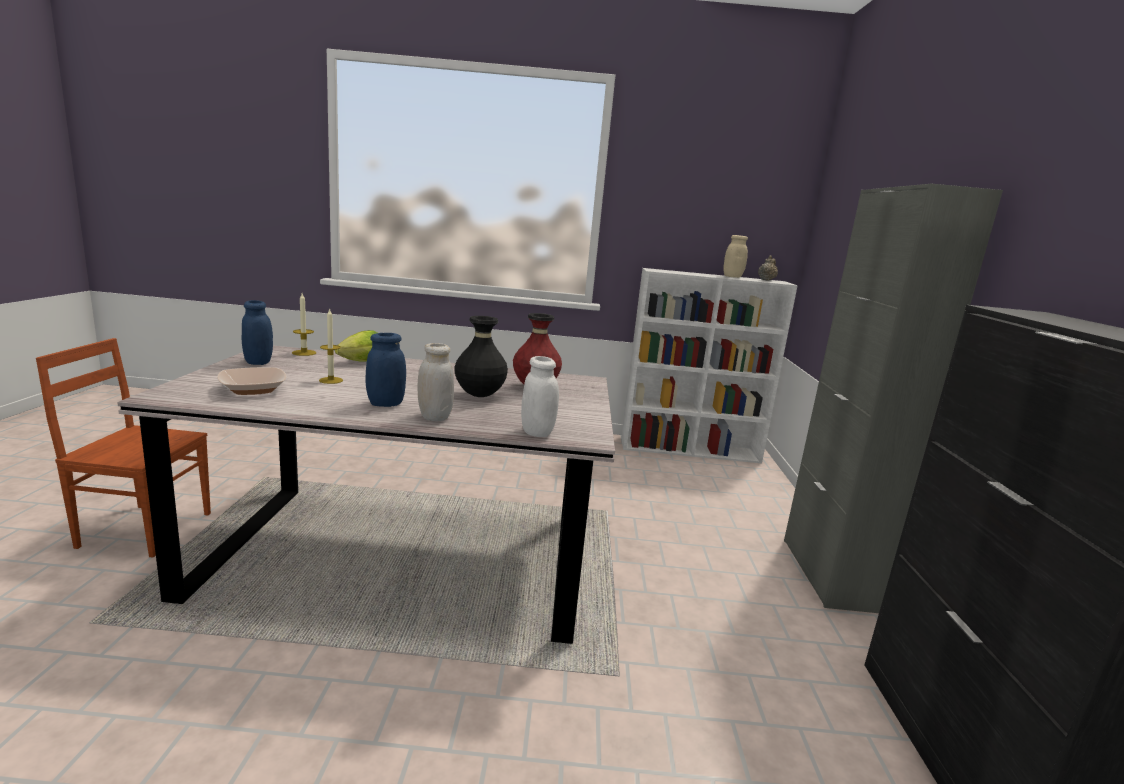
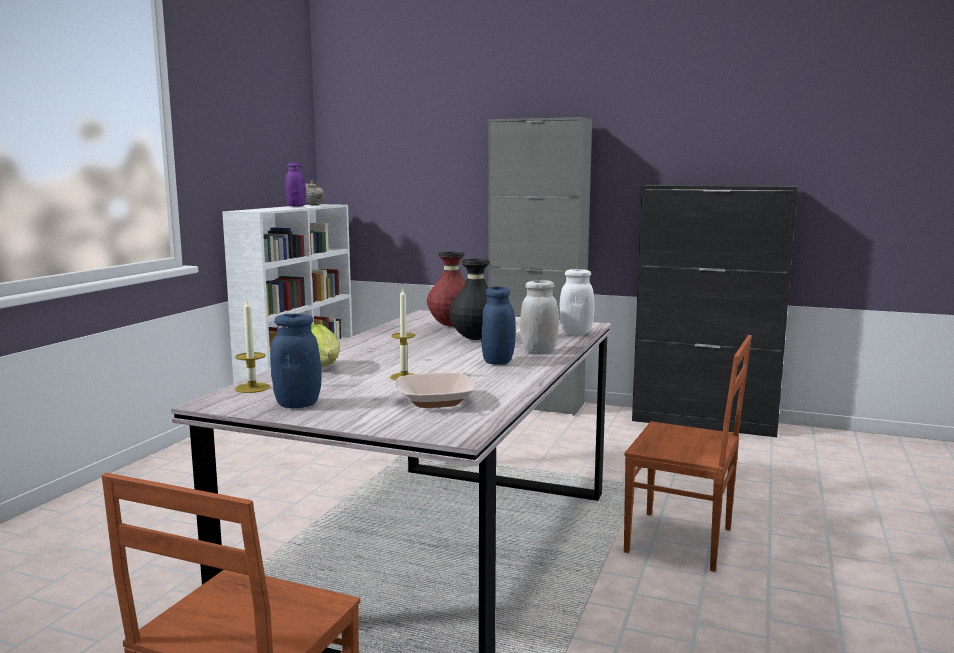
camera: 70 degrees left, 5 degrees down
beige jar [723,235,748,278] -> purple jar [285,163,306,207]
none -> brown chair [624,335,752,572]

